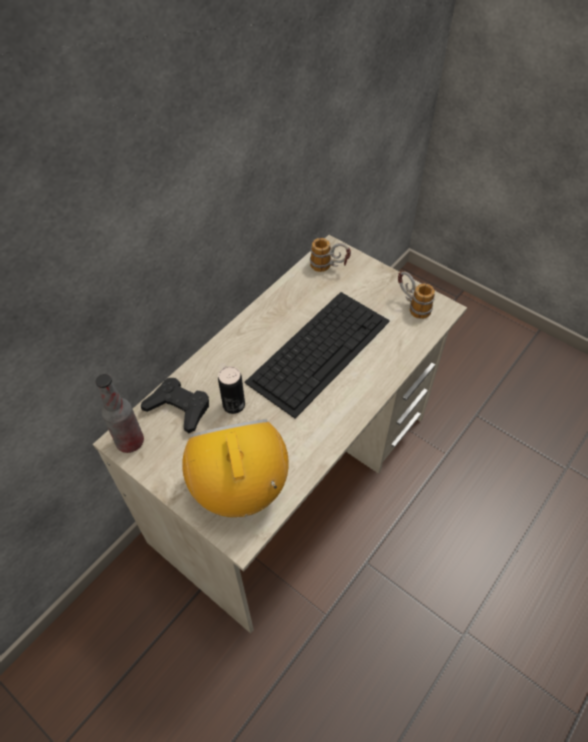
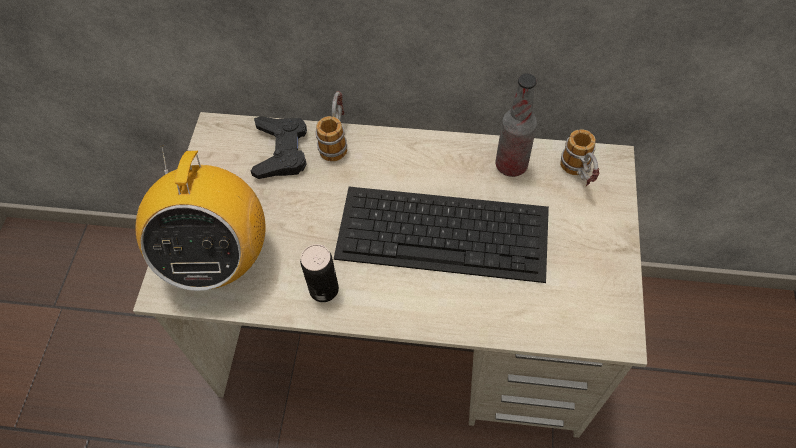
camera: 60 degrees right, 5 degrees up
bottle [95,374,144,453] -> bottle moved to [496,73,537,177]
radio [182,419,289,518] -> radio turned 135 degrees clockwise [135,146,266,291]
can [218,366,245,414] -> can moved to [300,244,339,302]
mug [398,272,435,319] -> mug moved to [316,91,347,161]

